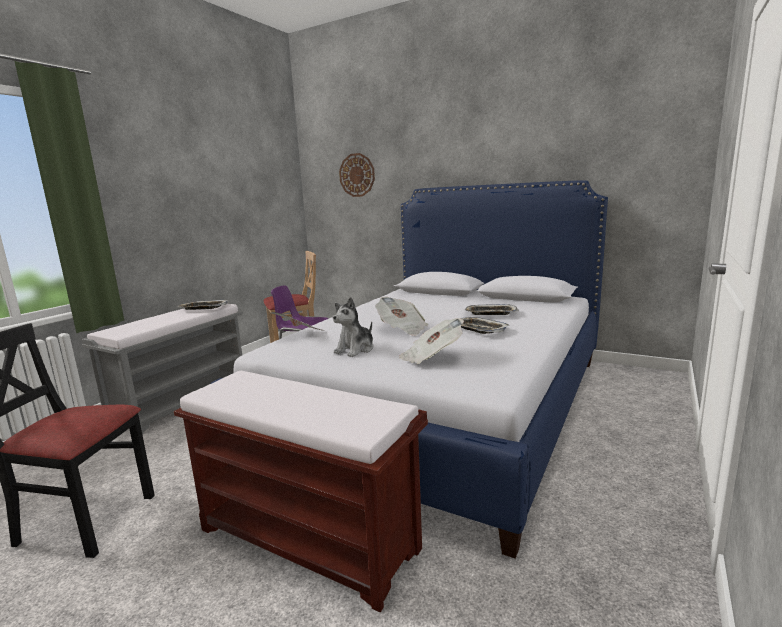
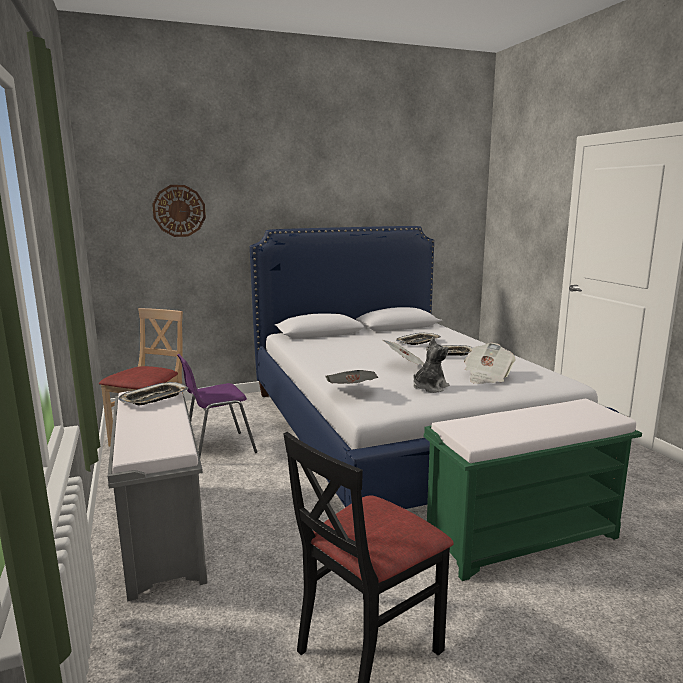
camera: 50 degrees left, 0 degrees up
brown bench [174,370,428,612] -> green bench [424,399,642,581]
plush toy [333,297,374,357] -> plush toy turned 120 degrees counterclockwise [413,337,449,393]

